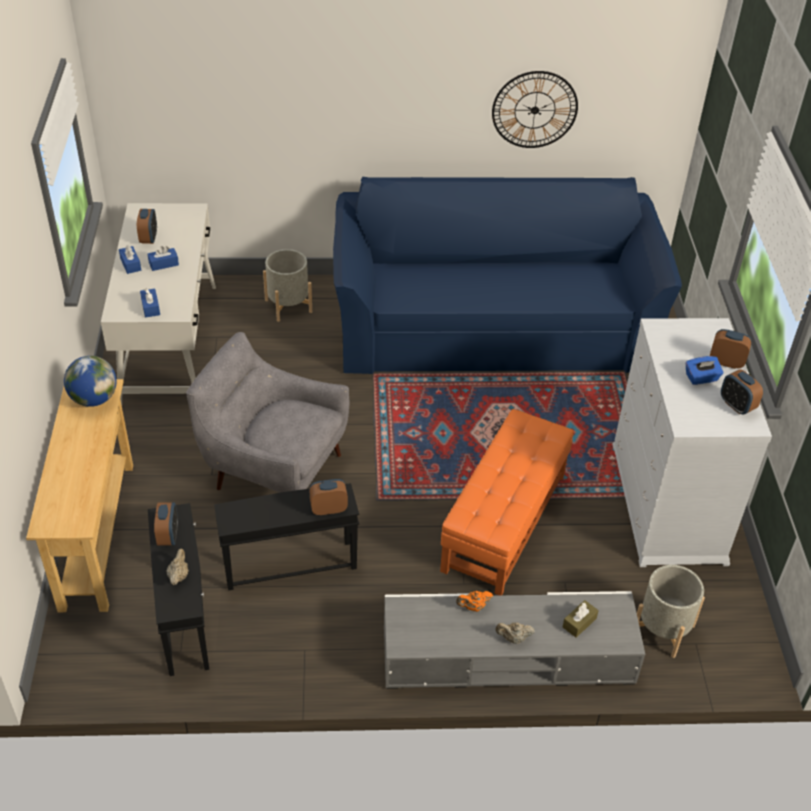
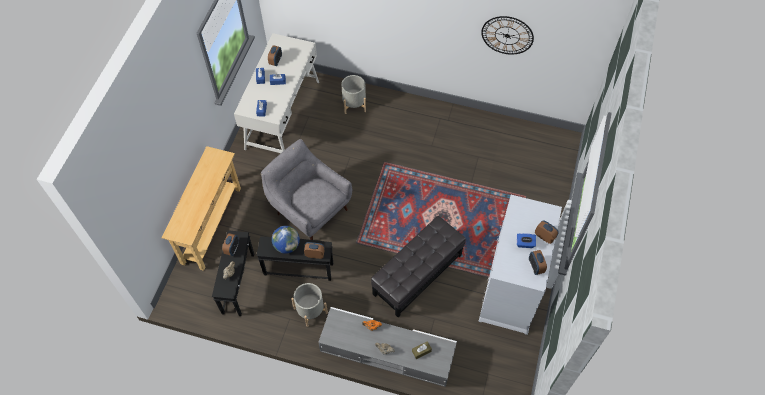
camera: 20 degrees right, 15 degrees up
globe [64,356,117,407] -> globe moved to [272,226,300,254]
blue sofa [333,177,682,374] -> none
orange ottoman [440,409,574,595] -> black ottoman [371,216,466,317]
grey planter [637,565,705,658] -> grey planter moved to [291,283,328,327]

